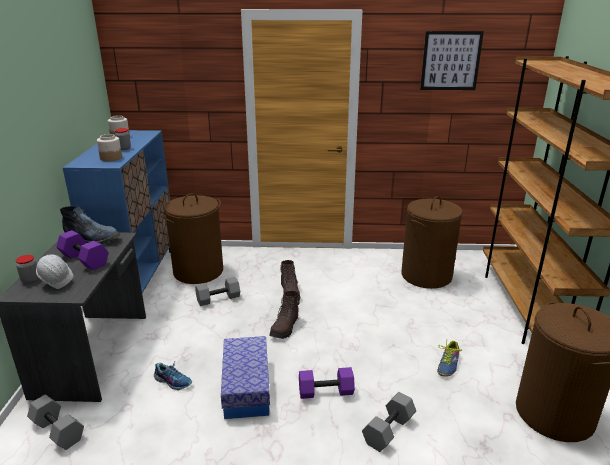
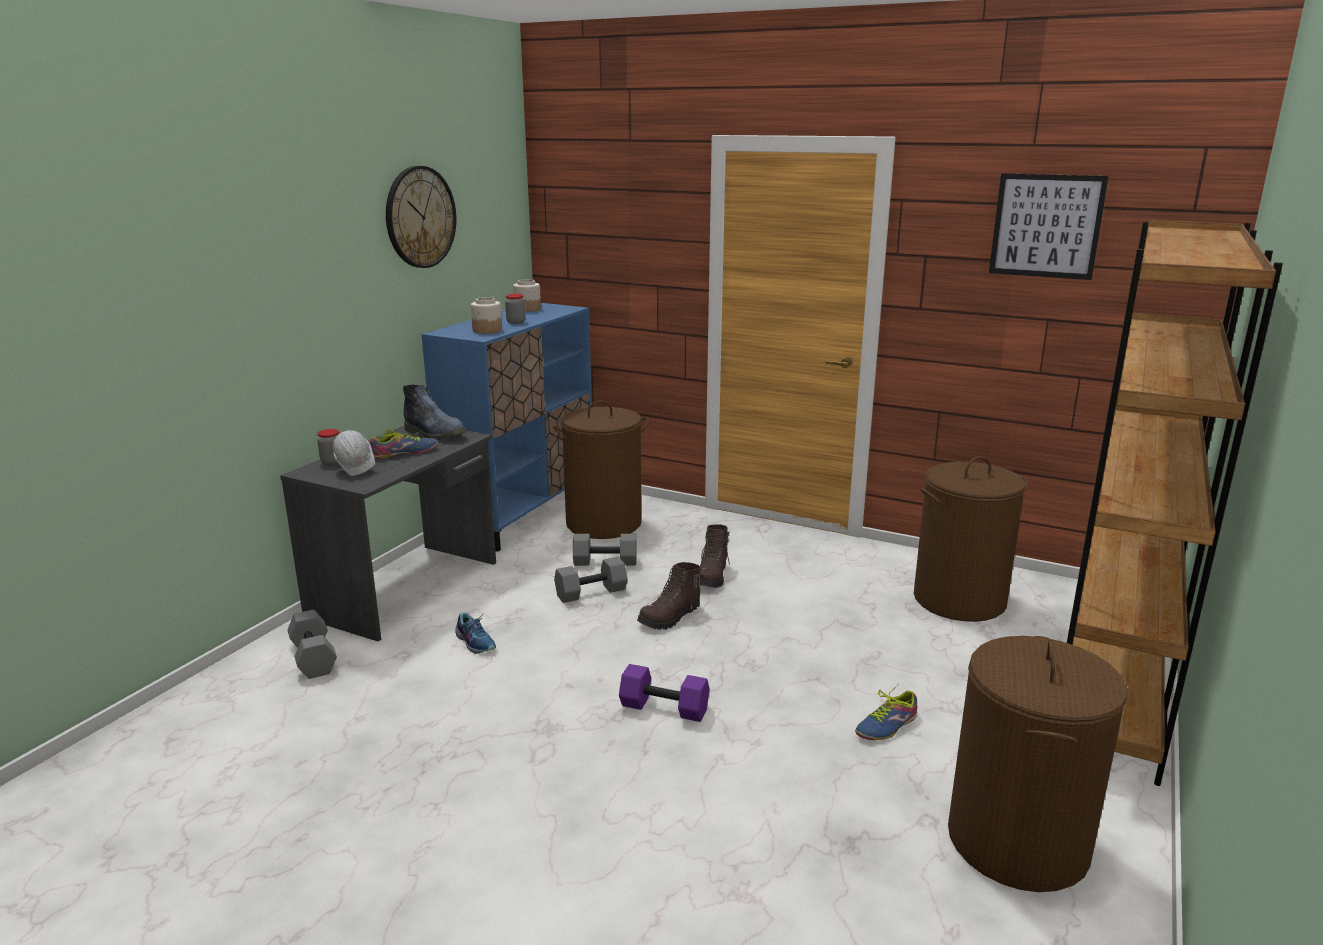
camera: 25 degrees right, 5 degrees down
purple dumbbell [56,230,109,270] -> shoe [370,429,438,459]
storage box [221,336,270,419] -> none
grey dumbbell [362,392,416,452] -> grey dumbbell moved to [554,557,628,603]
none -> wall clock [386,166,456,268]

